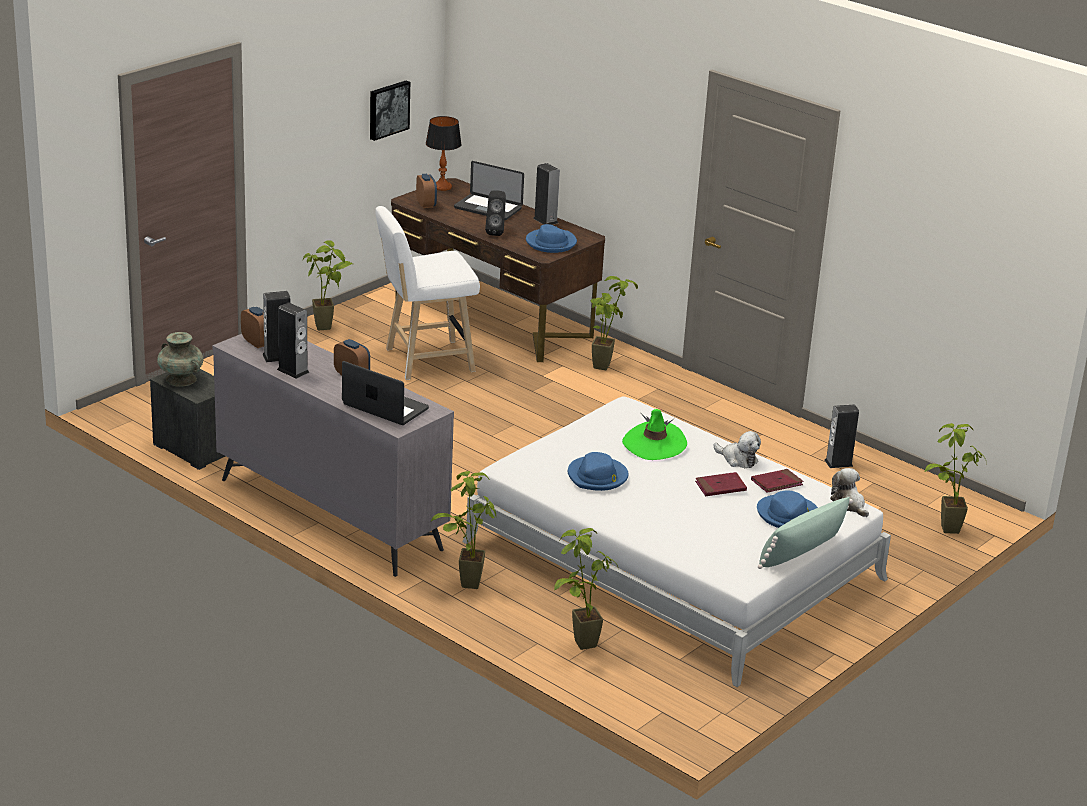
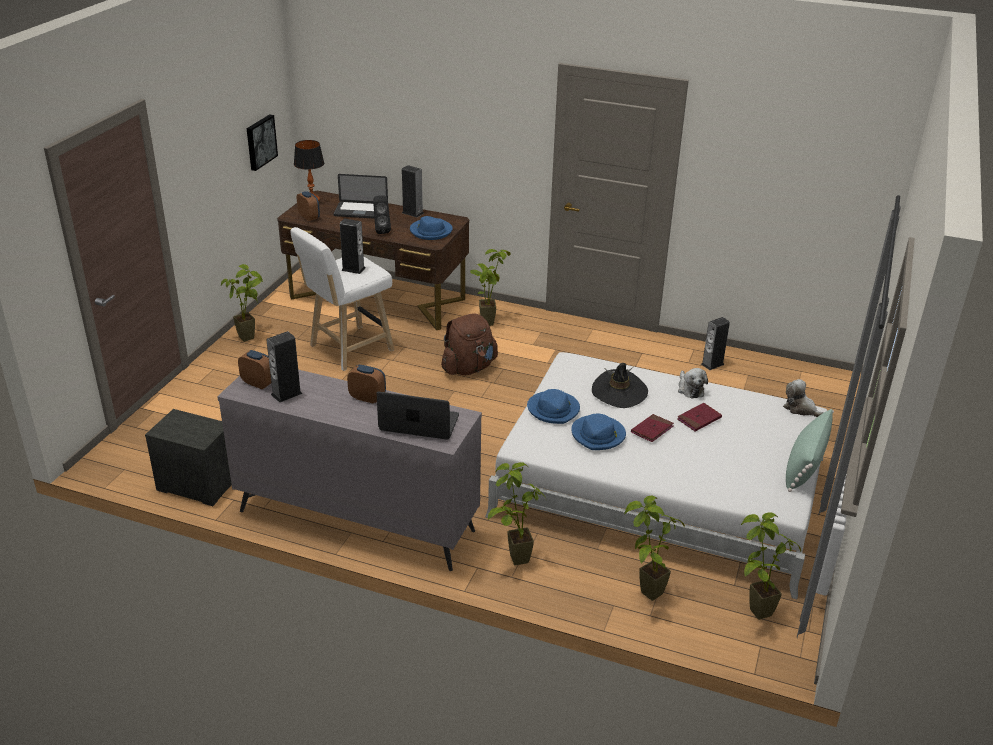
camera: 20 degrees left, 5 degrees up
turquoise vase [157,332,203,387] -> none
speaker [277,302,310,379] -> speaker moved to [340,218,365,274]
green hat [622,409,687,460] -> black hat [592,363,648,408]
plush toy [713,431,761,468] -> plush toy turned 60 degrees clockwise [678,368,708,399]
red book [751,469,803,493] -> red book moved to [631,414,674,442]
blue hat [757,491,818,528] -> blue hat moved to [527,389,580,424]
potted plant [925,423,987,534] -> potted plant moved to [741,513,801,620]
none -> brown backpack [441,313,498,375]

